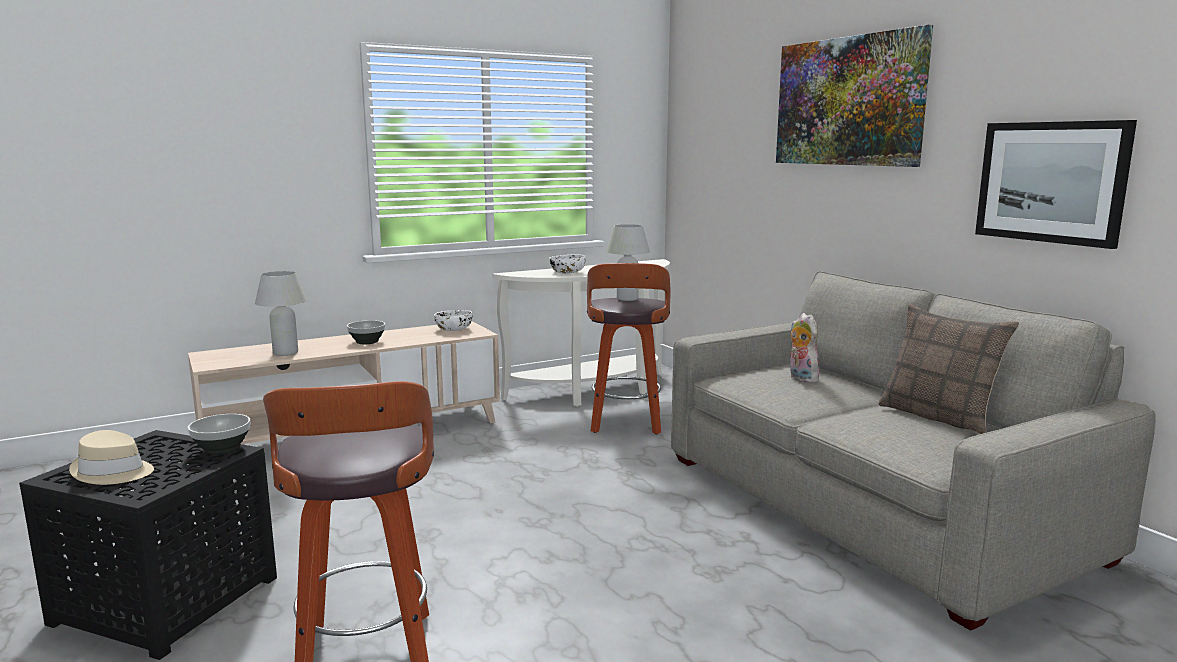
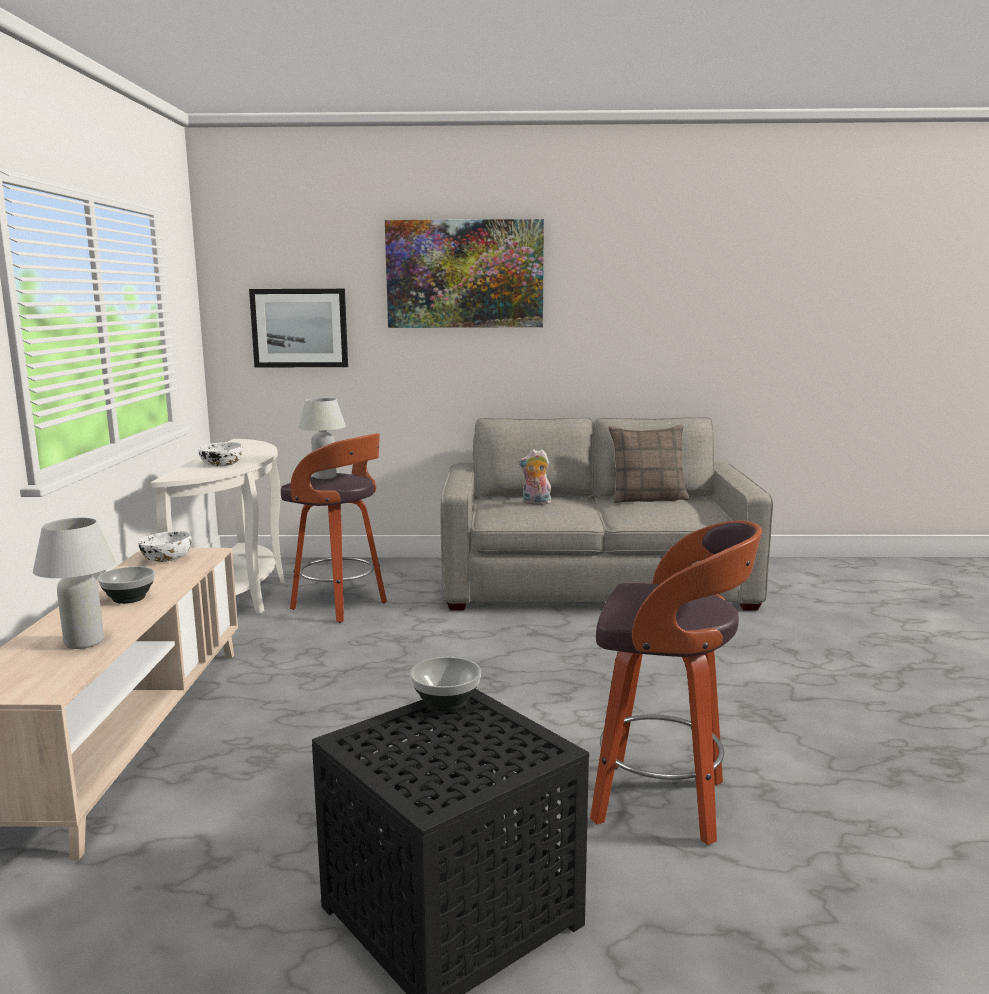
camera: 60 degrees left, 0 degrees up
beige hat [69,430,154,485] -> none
picture [975,120,1137,249] -> picture moved to [249,289,348,368]

